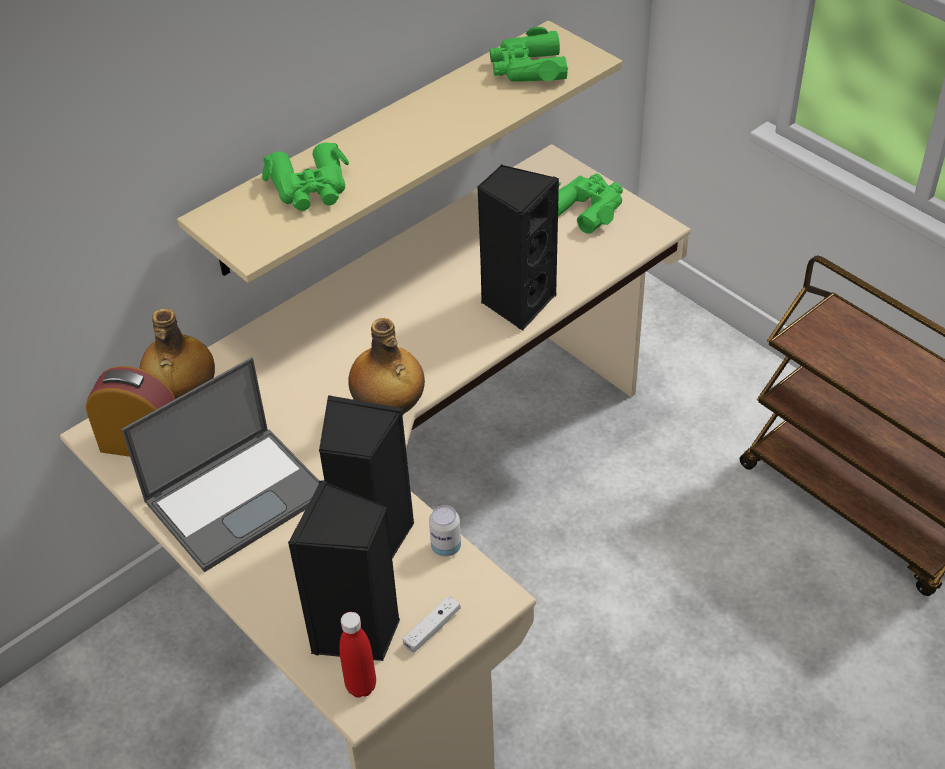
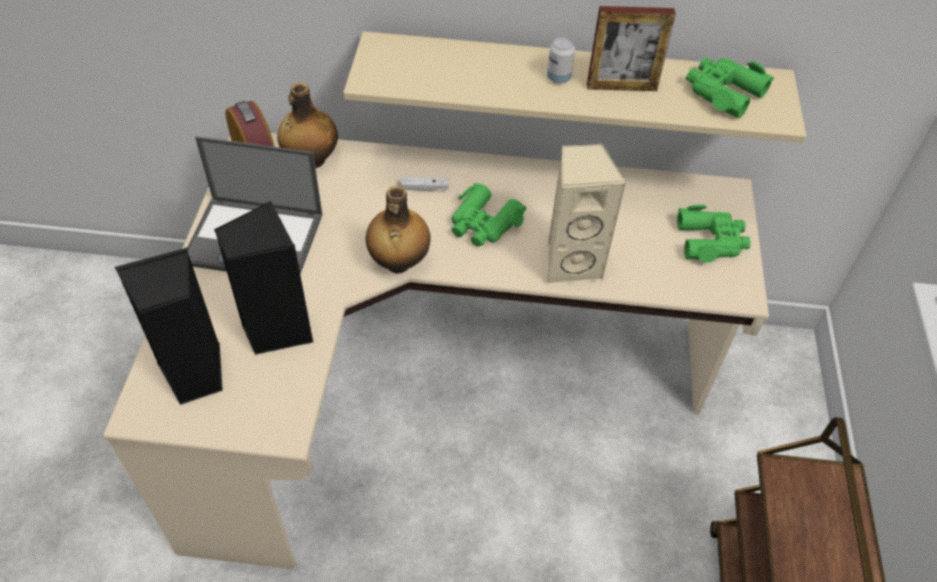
camera: 45 degrees right, 5 degrees up
green binoculars [262,142,349,211] -> green binoculars moved to [451,183,526,247]
red bottle [339,612,376,698] -> none
white game controller [402,596,461,653] -> white game controller moved to [401,177,449,190]
can [429,505,461,557] -> can moved to [547,37,575,84]
black speaker [477,165,559,331] -> beige speaker [547,143,626,285]
none -> picture frame [587,6,676,91]

